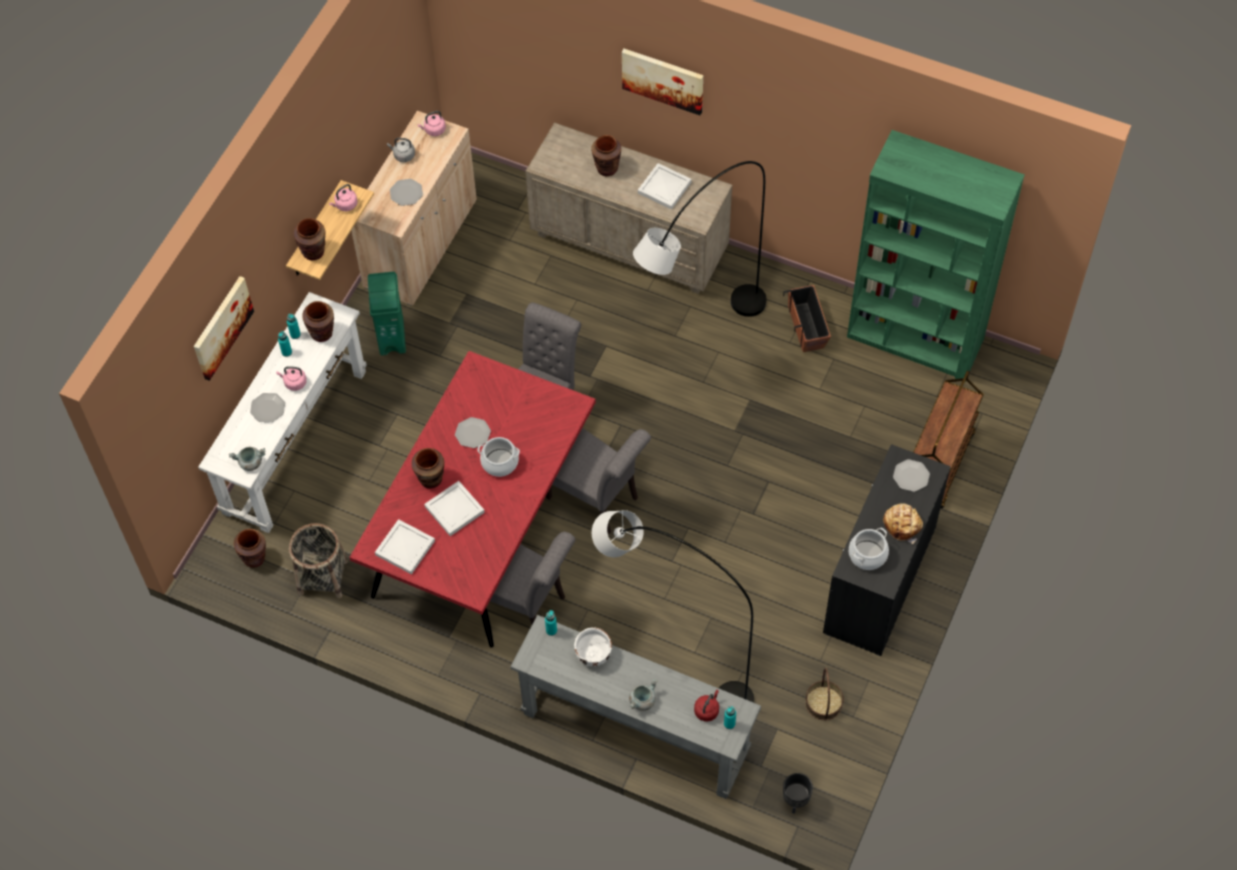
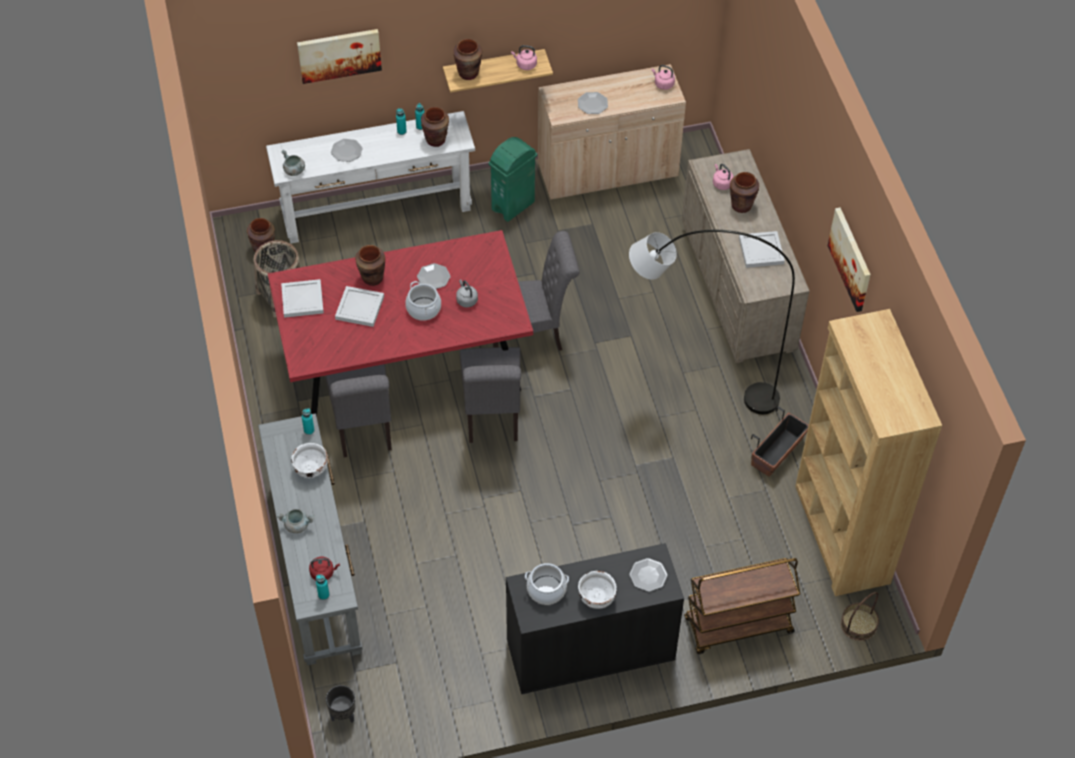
camera: 50 degrees right, 5 degrees down
pink kettle [276,366,307,391] -> pink kettle moved to [713,164,734,190]
grey kettle [387,138,415,162] -> grey kettle moved to [456,279,478,307]
grey floor lamp [592,510,754,703] -> none
picture [622,49,703,115] -> picture moved to [828,208,871,312]
basket [805,668,844,721] -> basket moved to [841,592,879,641]
green bookcase [847,130,1025,382] -> brown bookcase [795,309,942,596]
bread [883,503,923,544] -> white bowl [578,571,616,609]

